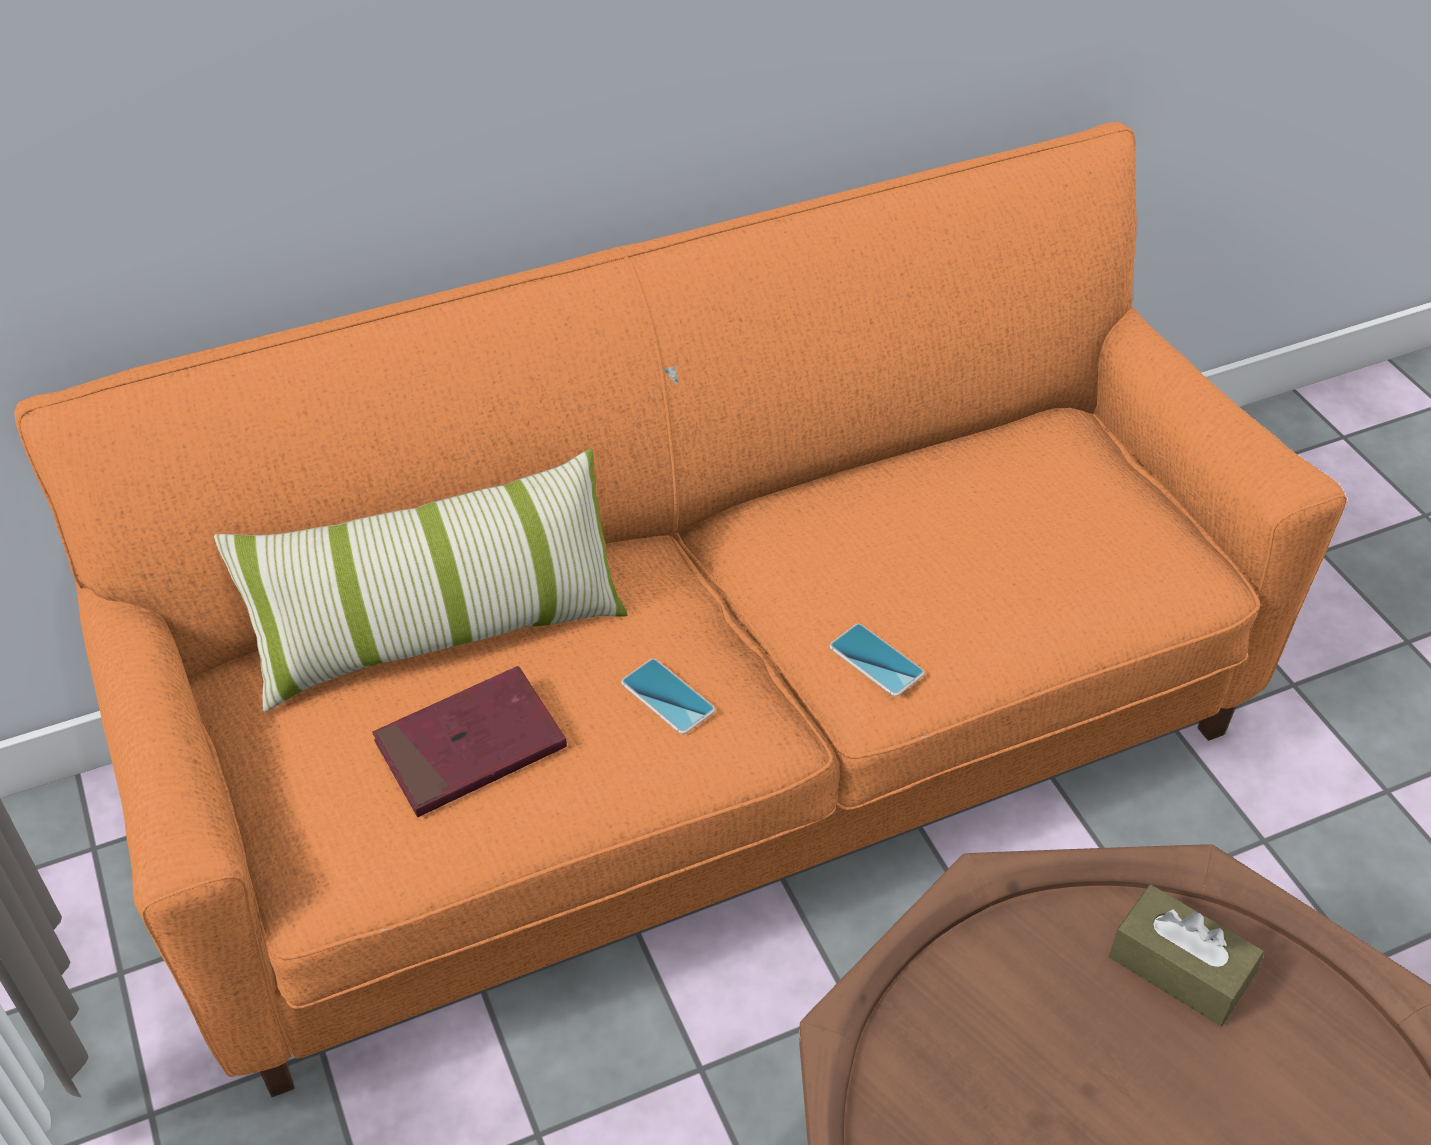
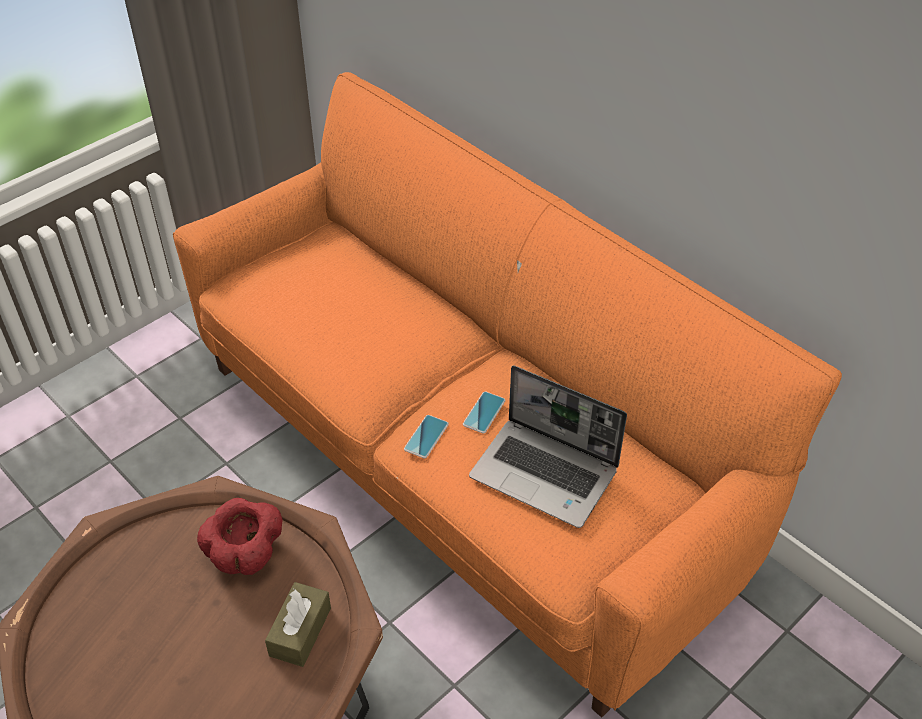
camera: 70 degrees right, 0 degrees up
pillow [214,449,628,712] -> none
red book [372,666,567,817] -> none
phone [621,659,715,734] -> phone moved to [463,392,505,433]
none -> red bowl [197,498,283,575]
none -> laptop [469,365,627,528]

